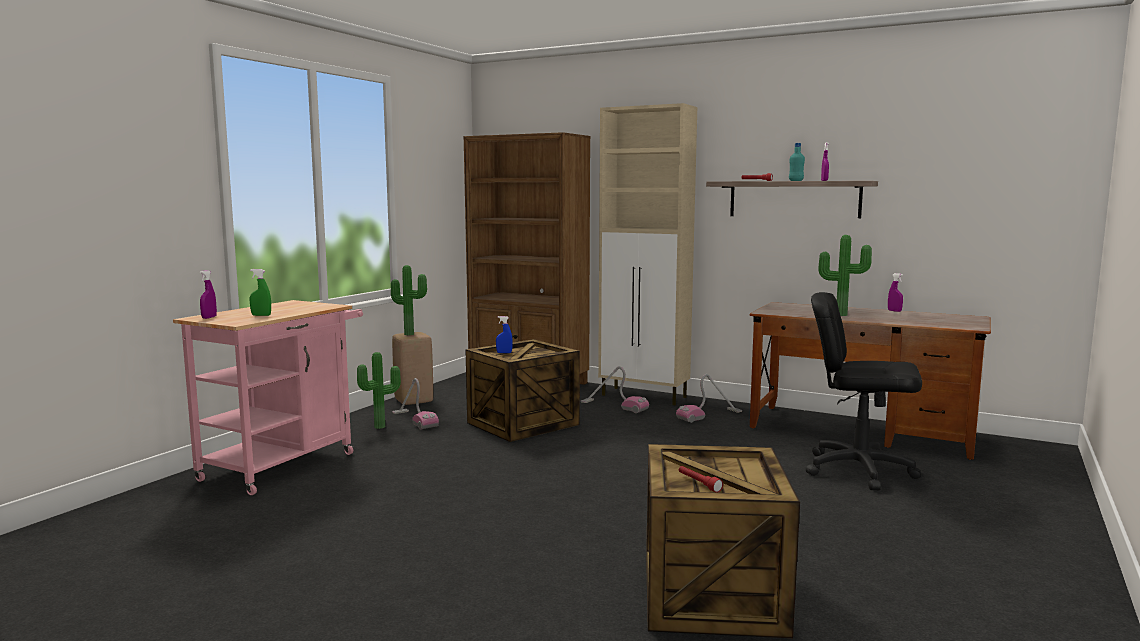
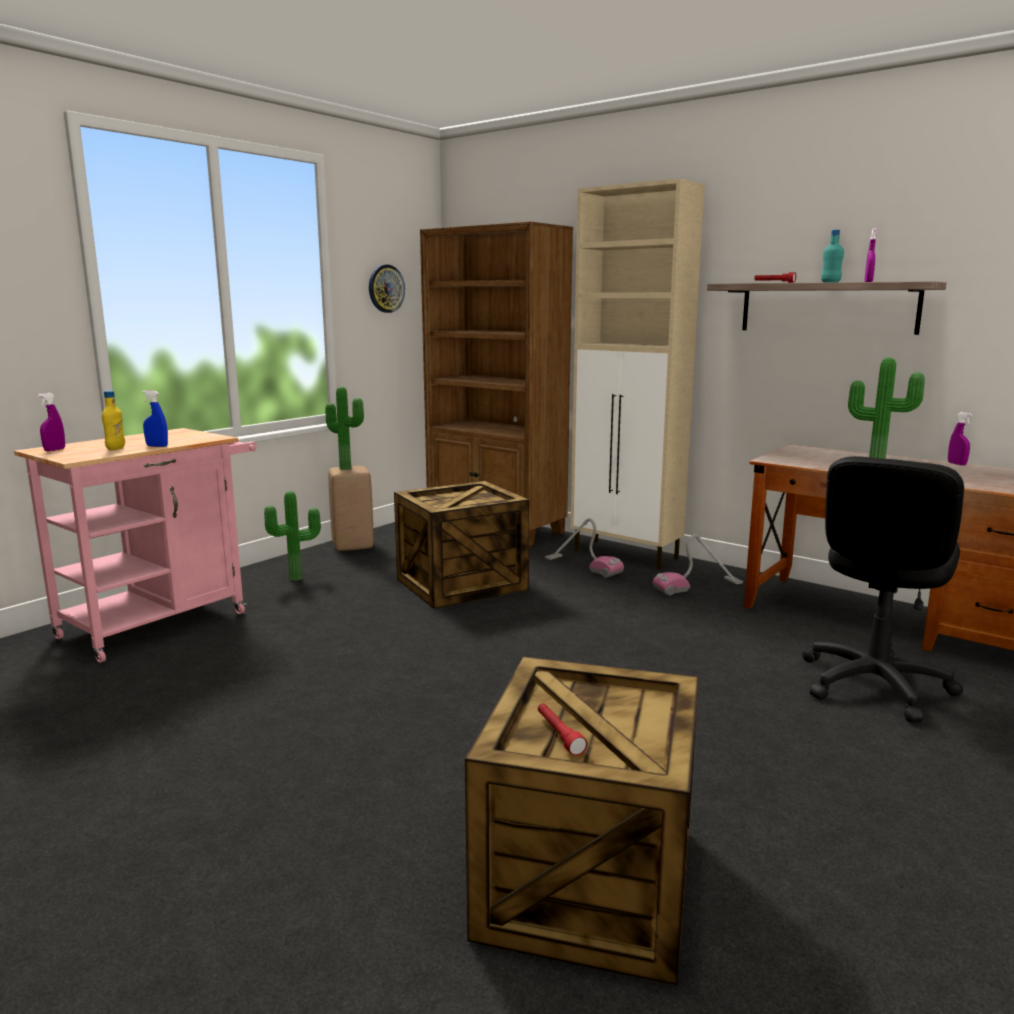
camera: 10 degrees right, 5 degrees up
green spray bottle [250,269,271,316] -> yellow bottle [102,391,125,450]
vacuum cleaner [392,378,439,430] -> none
blue spray bottle [496,316,513,353] -> blue spray bottle moved to [142,390,168,447]
black office chair [806,292,922,490] -> black office chair turned 90 degrees counterclockwise [802,456,964,722]
none -> wall clock [369,265,405,313]

